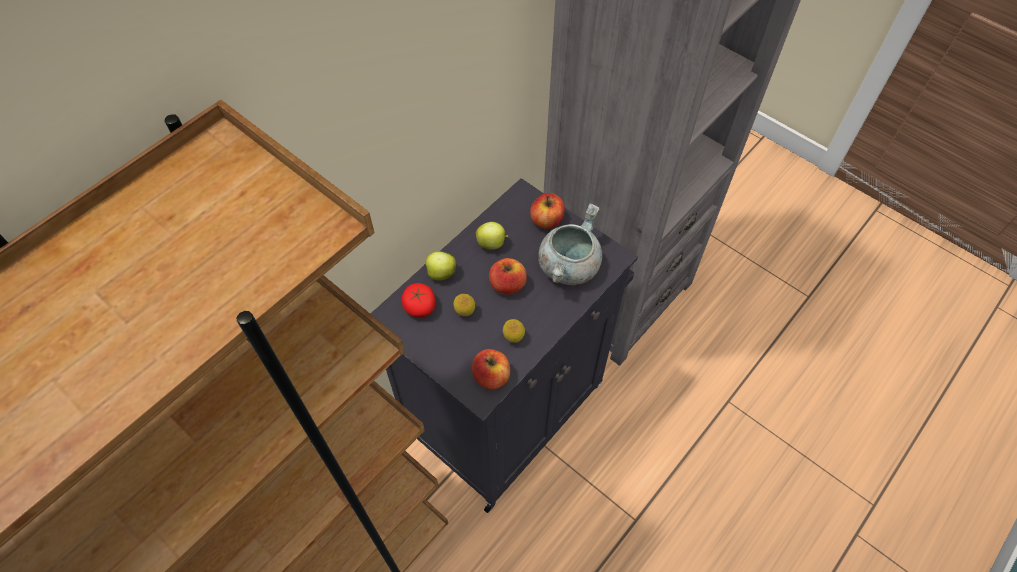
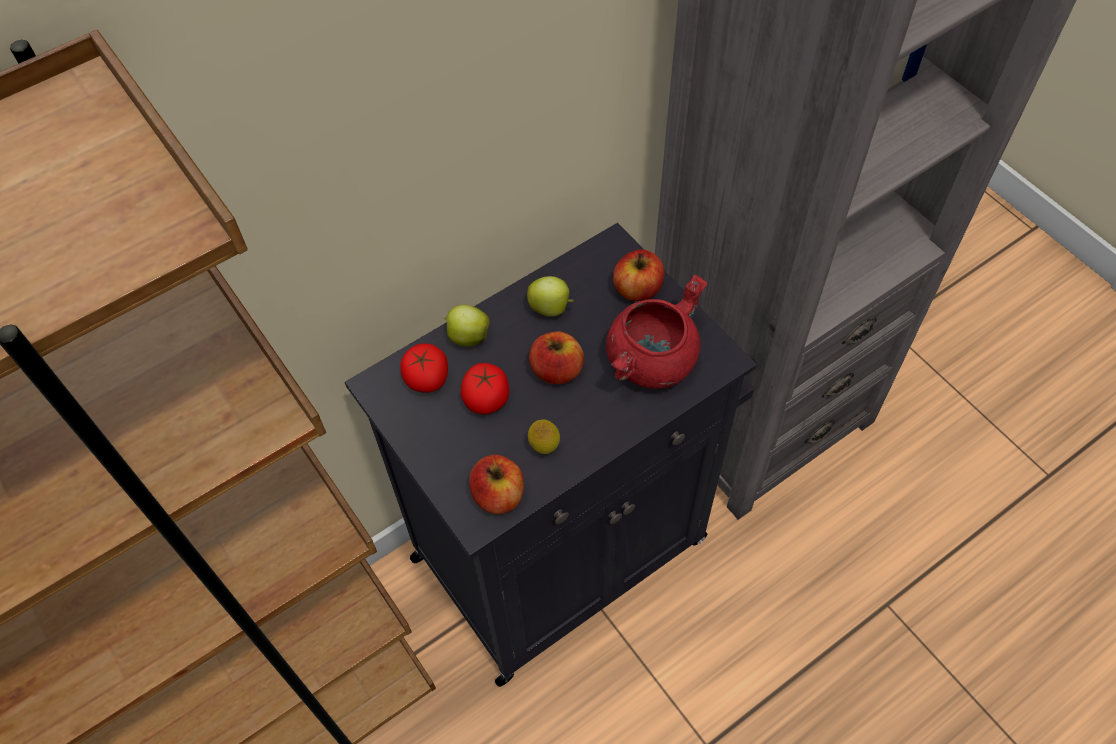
camera: 15 degrees right, 0 degrees up
lemon [454,294,475,316] -> tomato [461,363,509,415]
grey cooking pot [538,203,602,285] -> red cooking pot [606,274,707,389]

